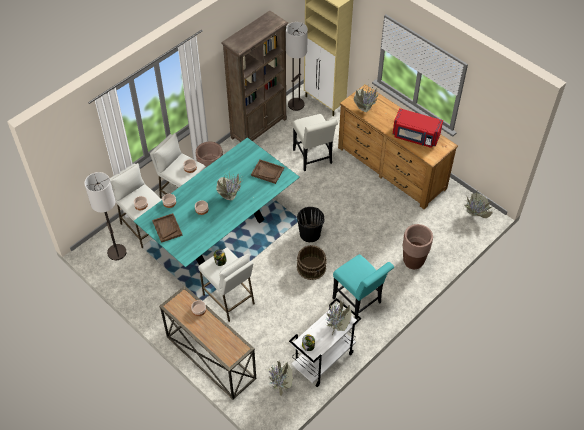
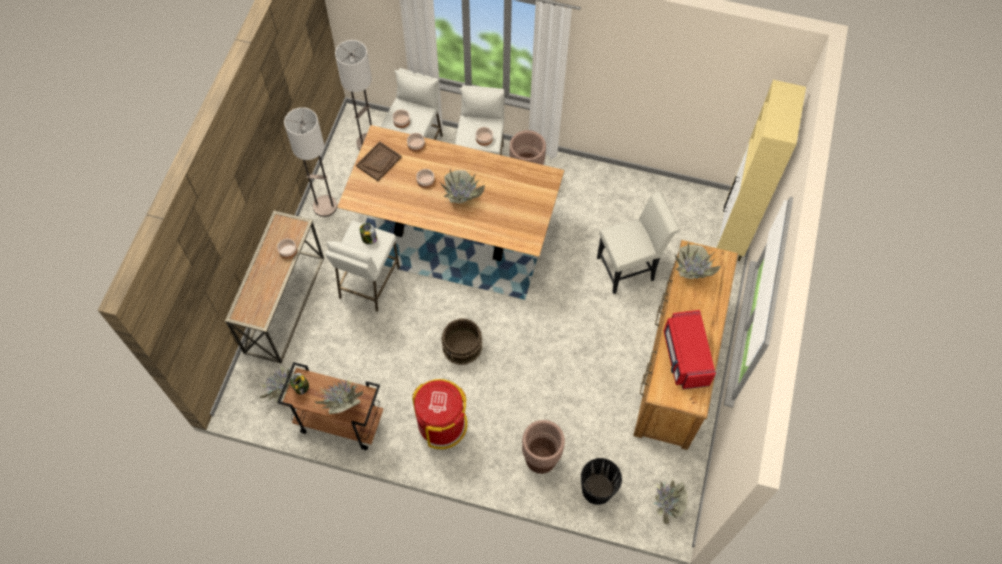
camera: 60 degrees right, 10 degrees up
turquoise dining table [134,137,300,267] -> brown dining table [337,125,565,261]
brown bookcase [221,11,288,142] -> none
brown tray [251,160,284,184] -> none
floor lamp [286,22,308,111] -> floor lamp moved to [284,107,337,217]
white cart [289,298,361,387] -> brown cart [277,362,383,450]
white chair [293,114,338,171] -> white chair turned 150 degrees counterclockwise [597,192,680,294]
black bucket [297,207,325,242] -> black bucket moved to [581,458,622,505]
turquoise chair [333,254,394,320] -> red trash can [412,379,467,449]

